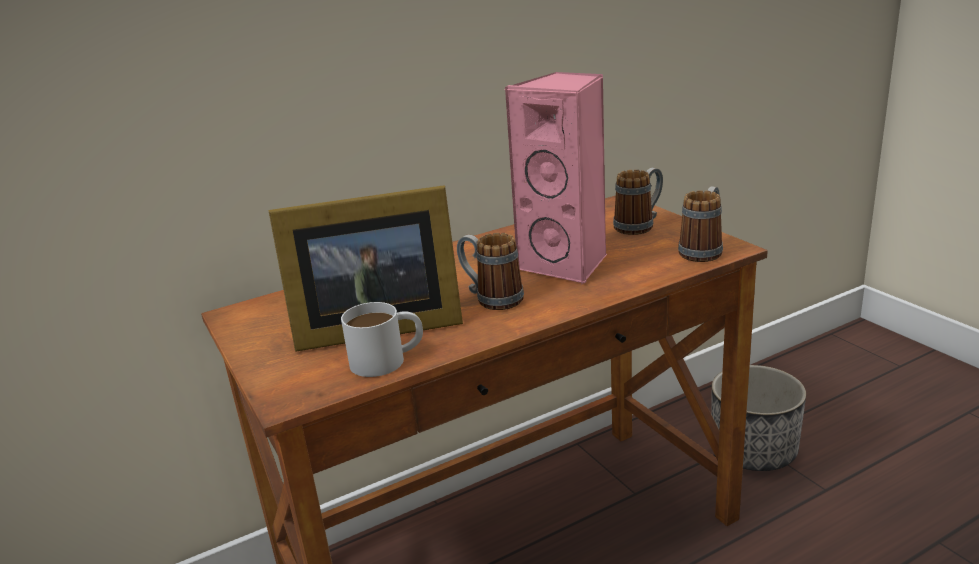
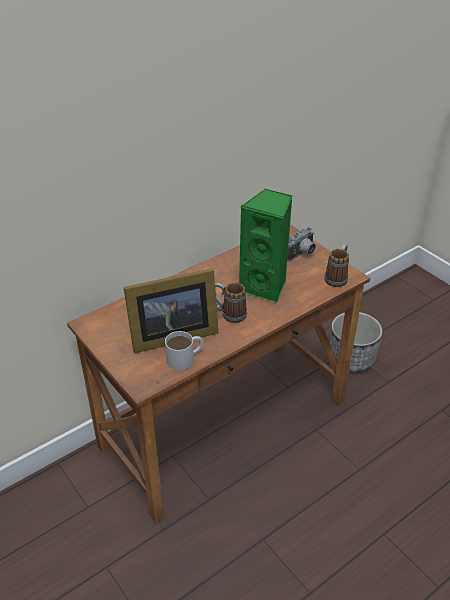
camera: 10 degrees left, 15 degrees up
pink speaker [504,72,607,284] -> green speaker [239,189,292,303]
mug [613,168,663,235] -> camera [287,227,316,261]

